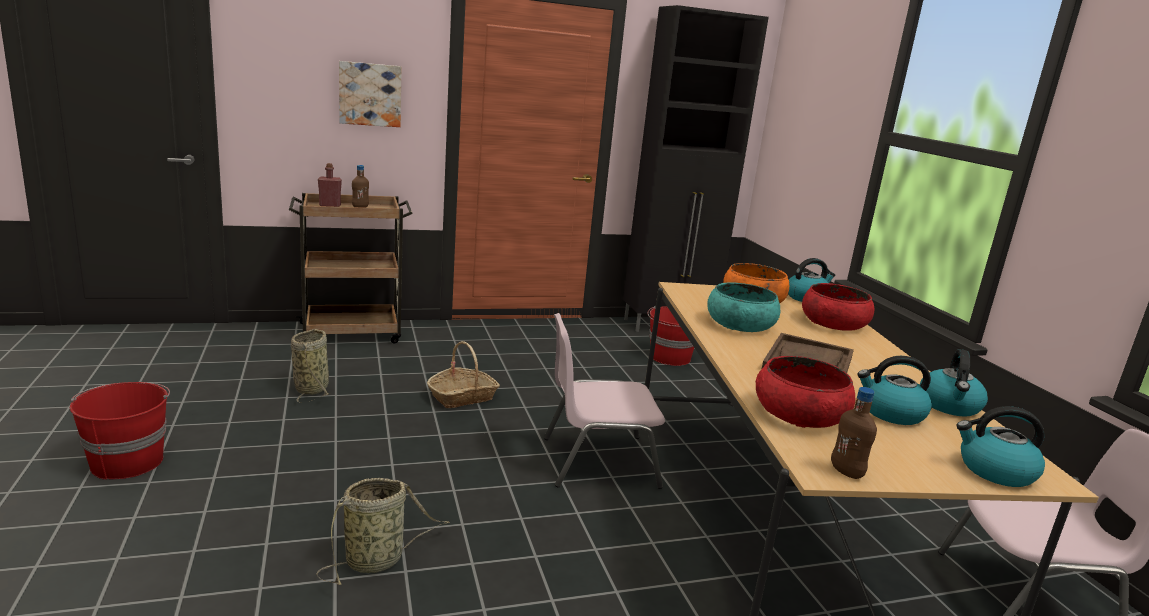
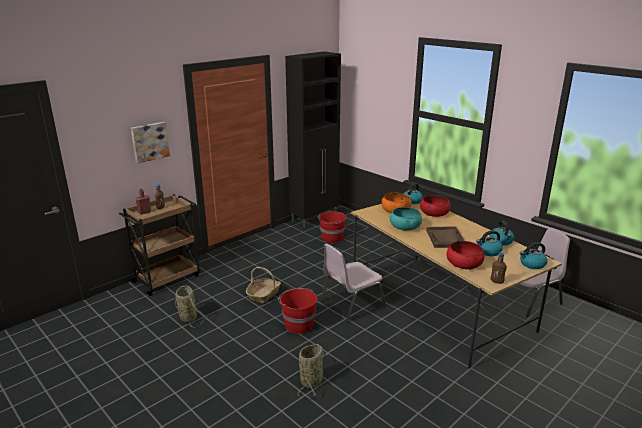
camera: 25 degrees left, 5 degrees up
red bucket [70,382,170,480] -> red bucket moved to [278,288,318,334]

